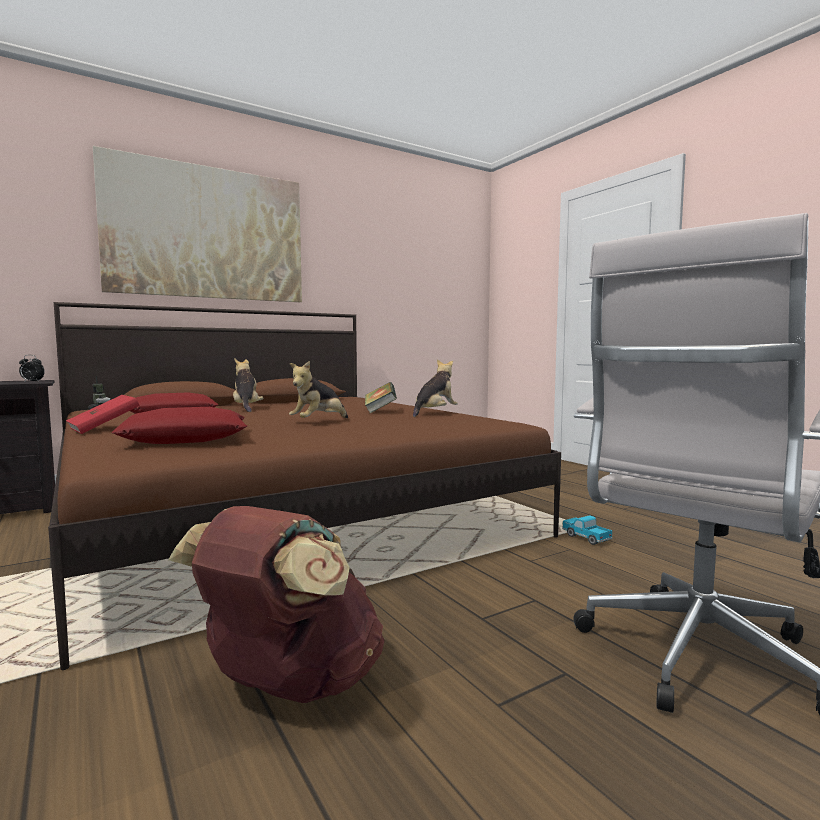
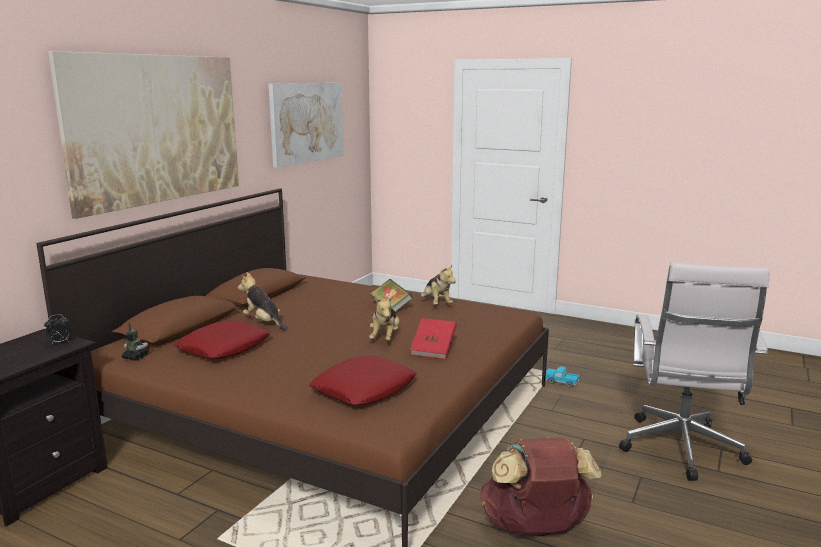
camera: 30 degrees left, 10 degrees up
red book [66,395,140,434] -> red book moved to [410,318,457,359]
plush toy [413,359,458,417] -> plush toy turned 150 degrees clockwise [421,265,456,305]
none -> picture [268,83,344,168]

